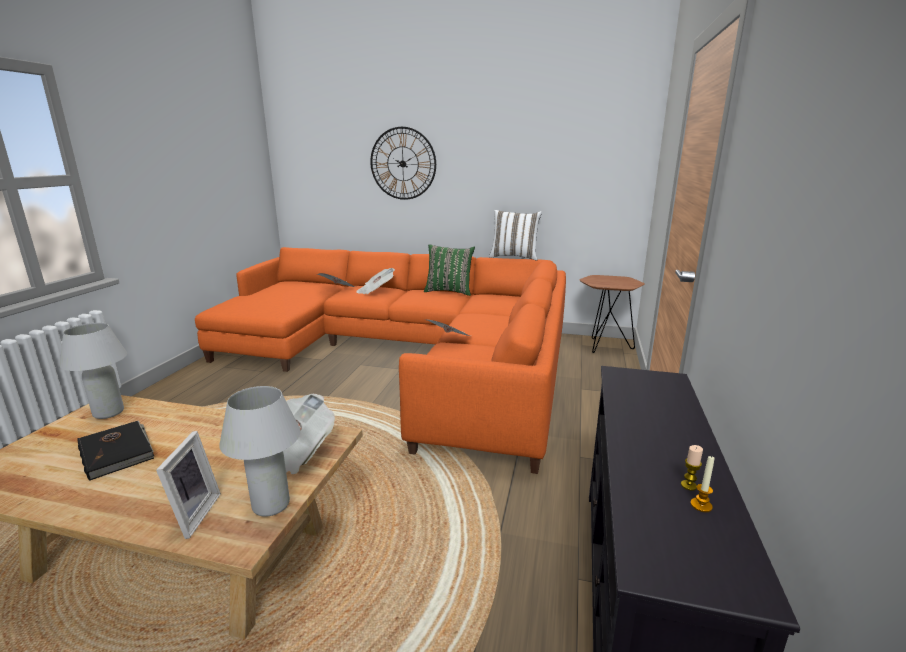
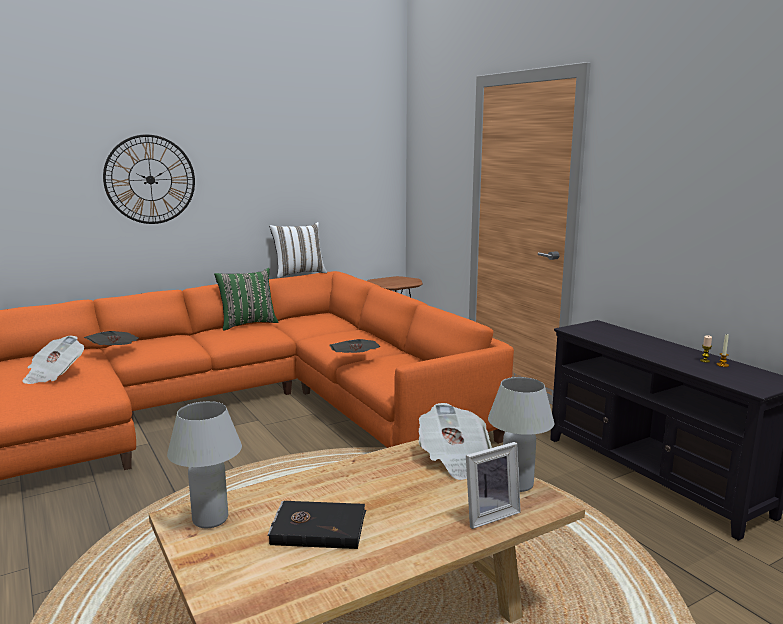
camera: 45 degrees left, 5 degrees down
picture frame [156,431,221,539] -> picture frame turned 105 degrees clockwise [466,442,521,529]
newspaper [356,268,395,295] -> newspaper moved to [22,336,84,384]

